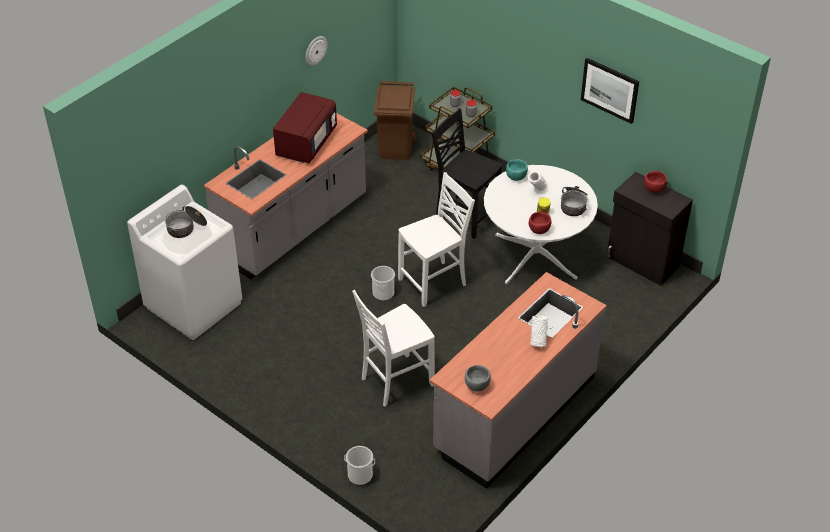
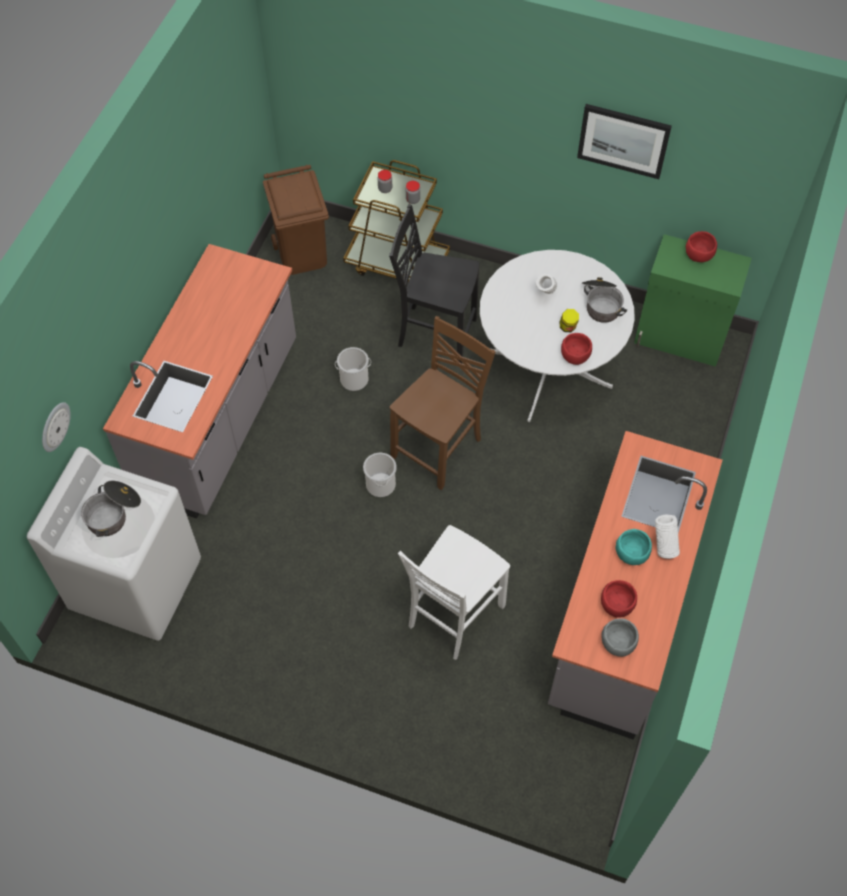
camera: 20 degrees left, 15 degrees up
red microwave [273,92,337,163] -> none
wall clock [305,36,328,66] -> wall clock moved to [42,402,71,452]
bucket [344,446,375,485] -> bucket moved to [335,347,371,391]
white chair [398,172,475,307] -> brown chair [390,316,495,490]
turquoise bowl [506,159,528,181] -> turquoise bowl moved to [616,529,652,565]
black cabinet [607,172,693,286] -> green cabinet [634,234,752,367]
none -> red bowl [601,580,637,618]

